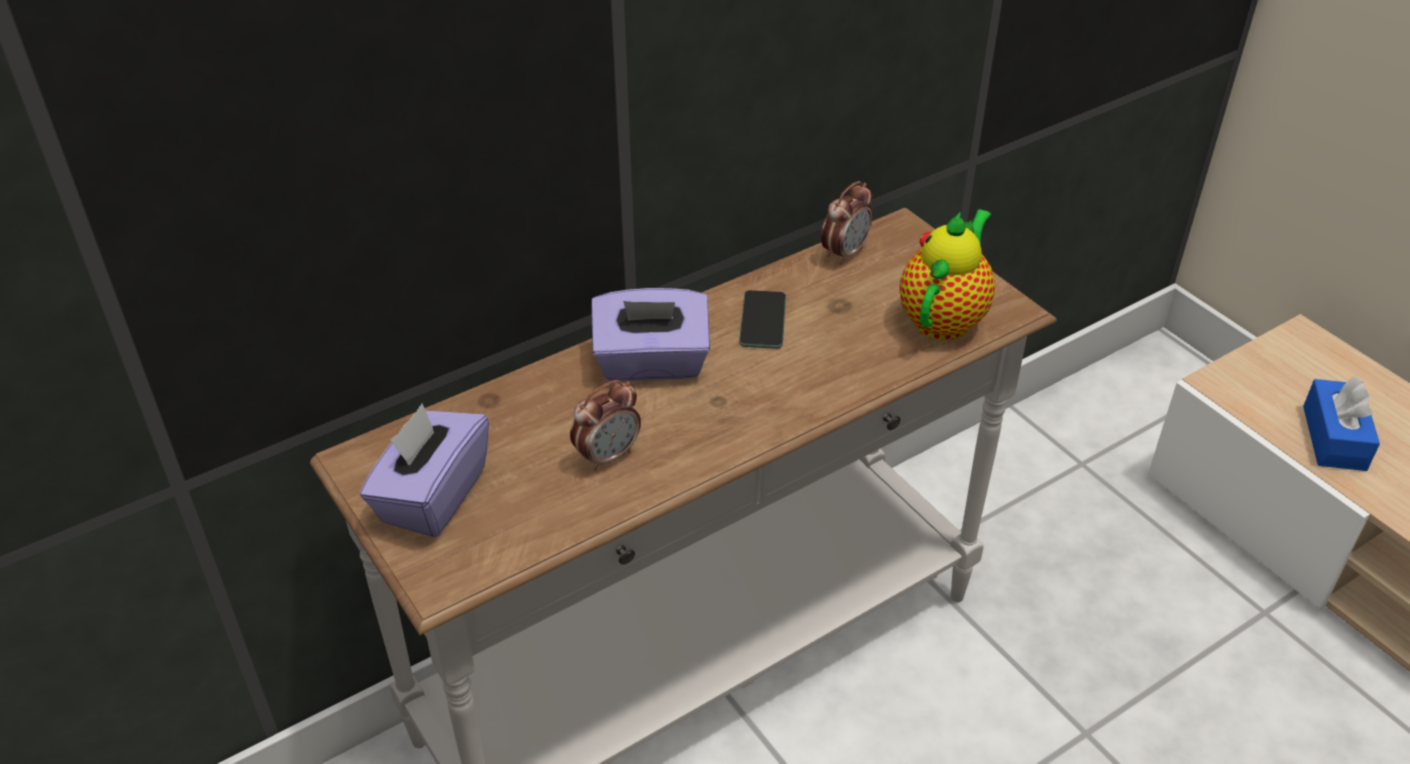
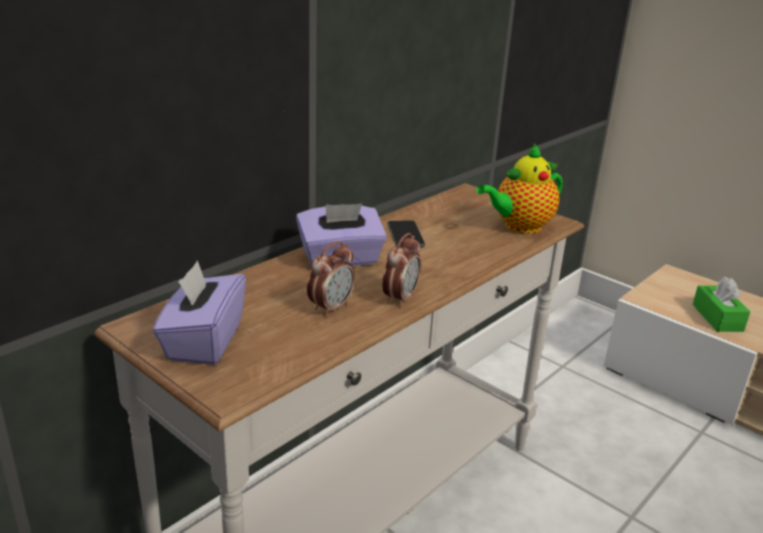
camera: 15 degrees left, 15 degrees down
alarm clock [821,181,873,265] -> alarm clock moved to [382,233,421,307]
teapot [900,209,995,340] -> teapot turned 135 degrees counterclockwise [476,144,563,234]
blue tissue box [1303,376,1380,471] -> green tissue box [692,277,750,332]

